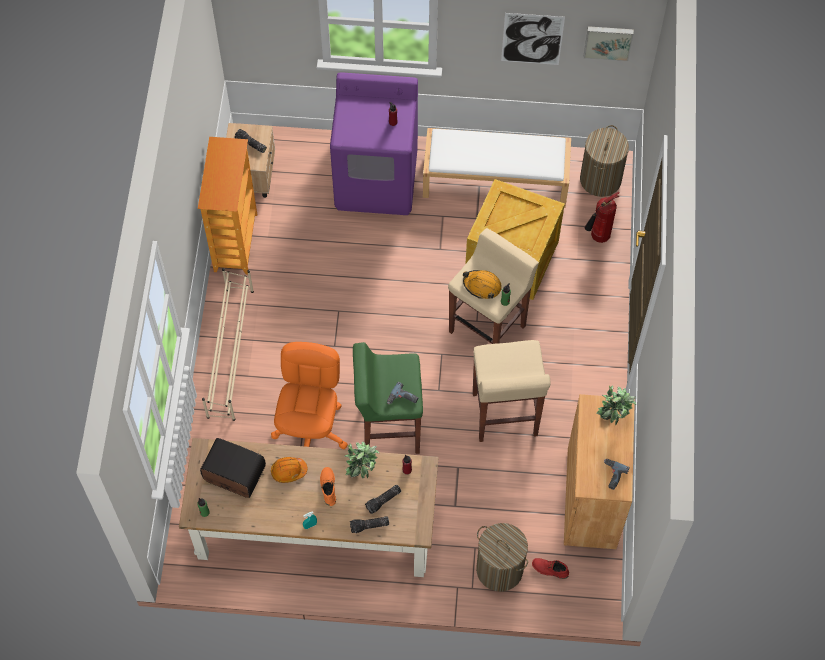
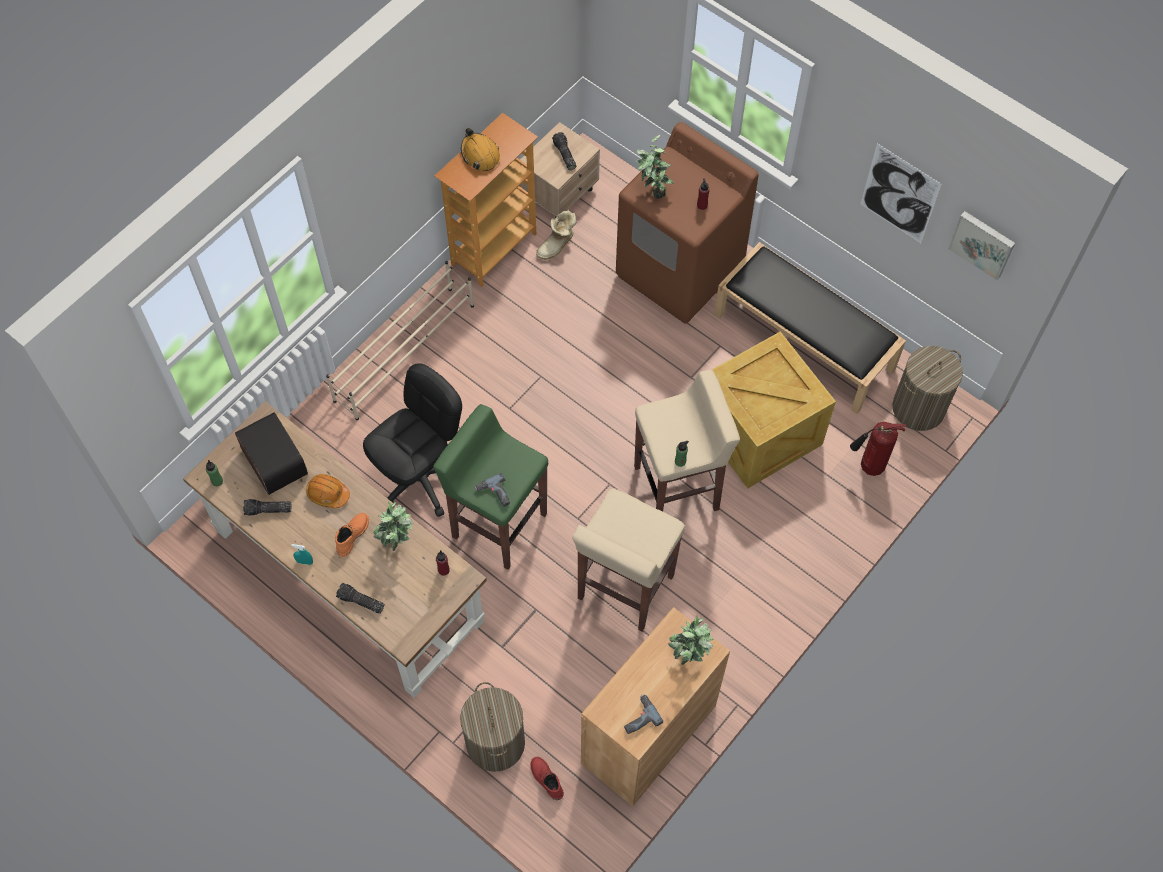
camera: 35 degrees right, 0 degrees up
orange office chair [271,342,348,449] -> black office chair [363,363,462,517]
purple washing machine [330,72,418,215] -> brown washing machine [616,122,759,324]
flashlight [365,485,401,514] -> flashlight moved to [243,499,291,516]
white bench [423,128,571,208] -> black bench [714,242,906,414]
orange hard hat [463,270,502,299] -> orange hard hat moved to [461,128,500,171]
none -> boot [536,211,577,260]
none -> potted plant [636,135,674,199]

